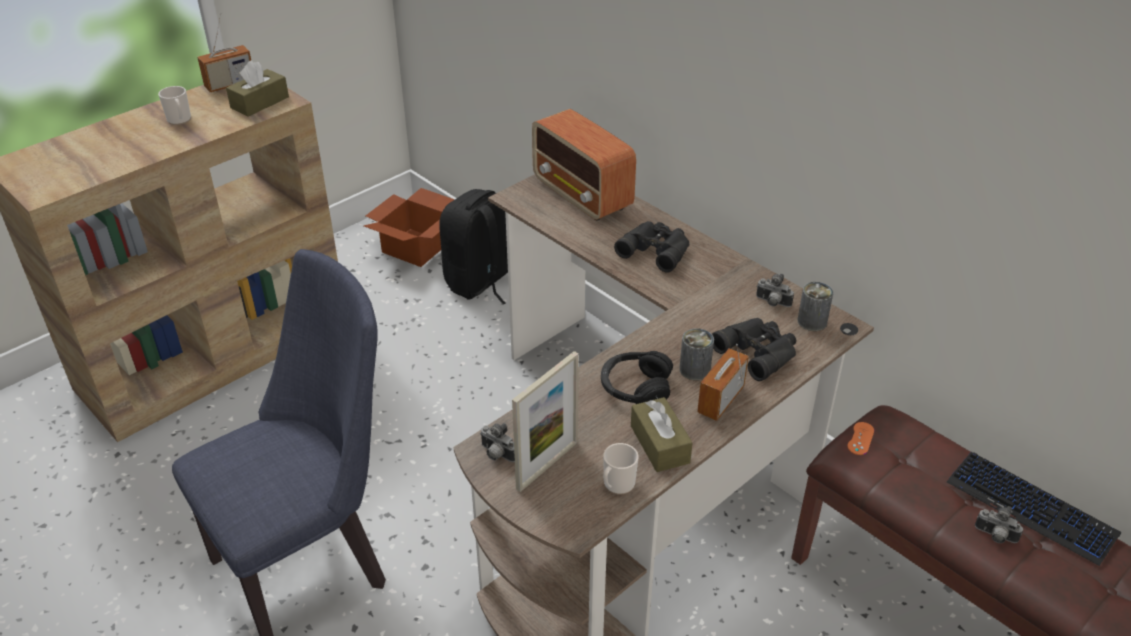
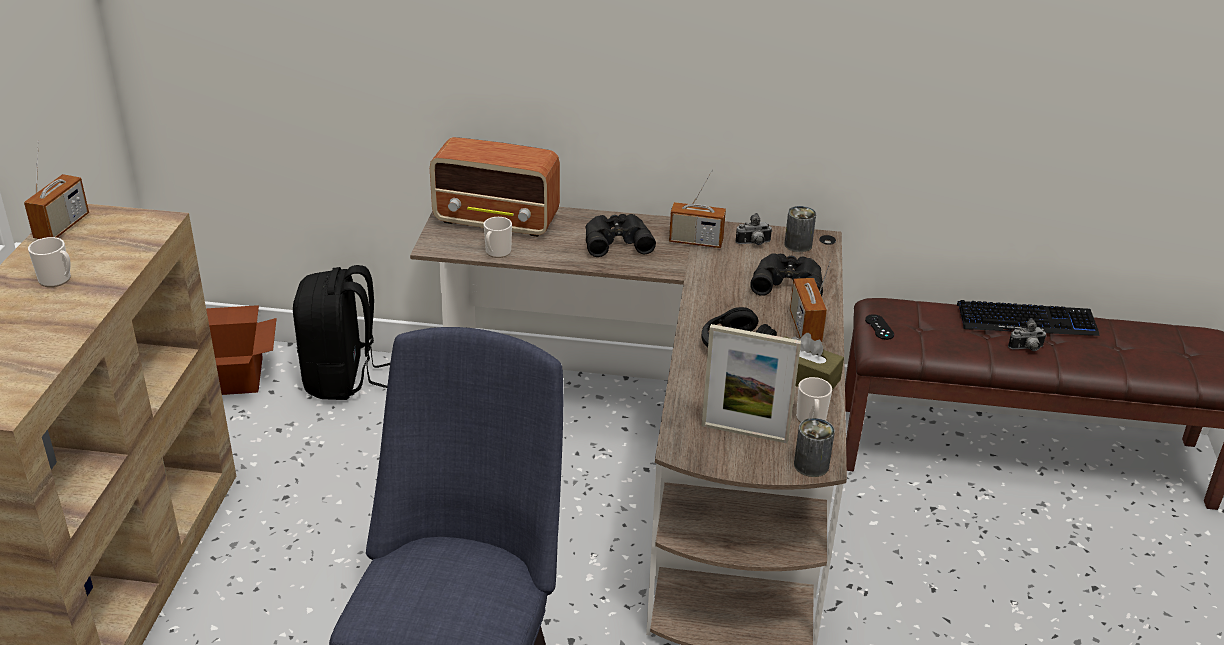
camera: 40 degrees left, 5 degrees down
brown tissue box [226,60,289,117] -> none
camera [480,423,515,462] -> none
picture frame [512,351,579,492] -> picture frame turned 105 degrees clockwise [702,324,801,443]
can [679,328,714,380] -> can moved to [794,418,835,477]
orange game controller [847,422,874,455] -> black game controller [865,314,894,340]
none -> mug [484,217,512,258]
none -> radio [669,169,726,248]

